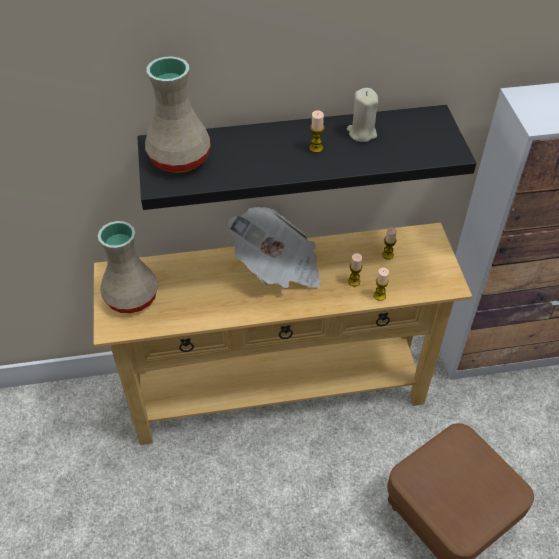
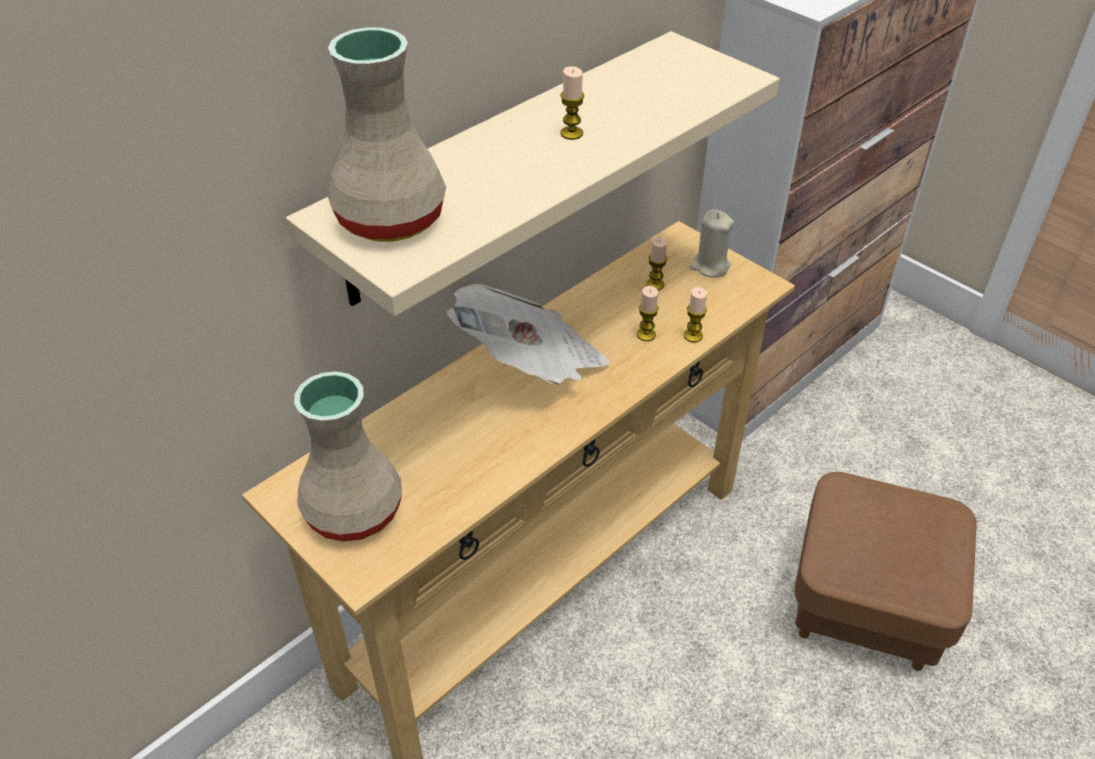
camera: 35 degrees left, 5 degrees down
black shelf [137,105,476,210] -> beige shelf [286,31,780,316]
beige candle [347,88,378,142] -> beige candle moved to [690,209,734,277]

